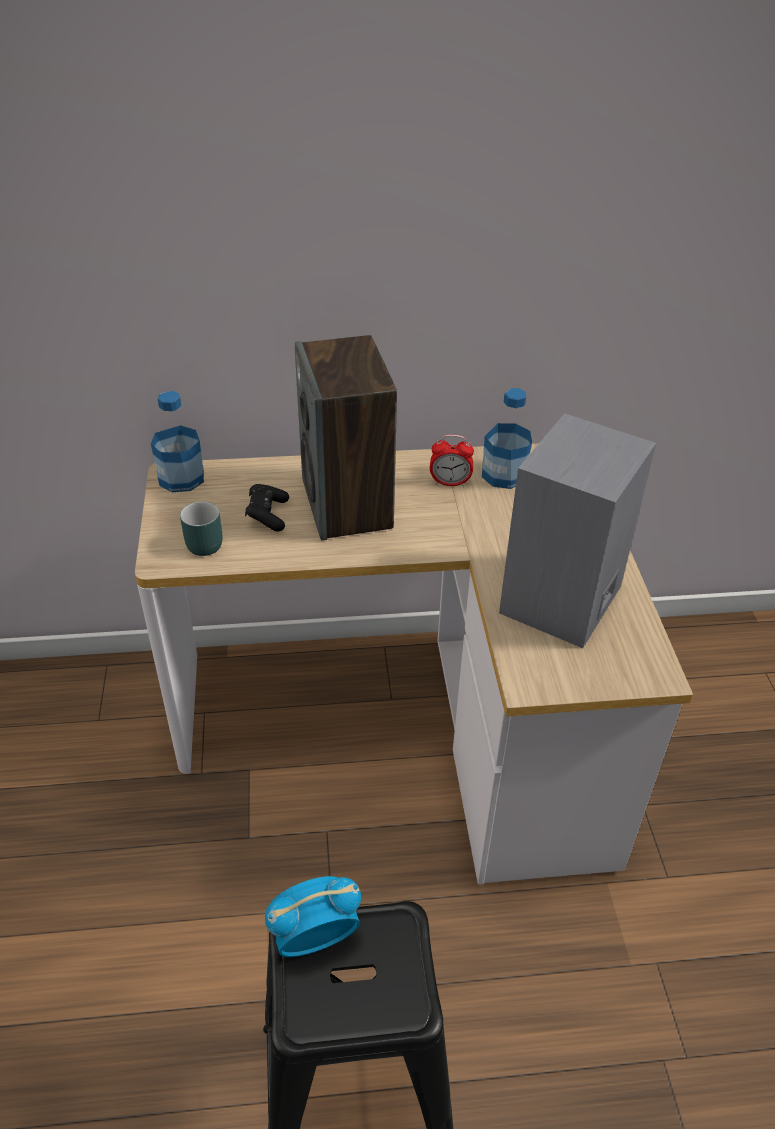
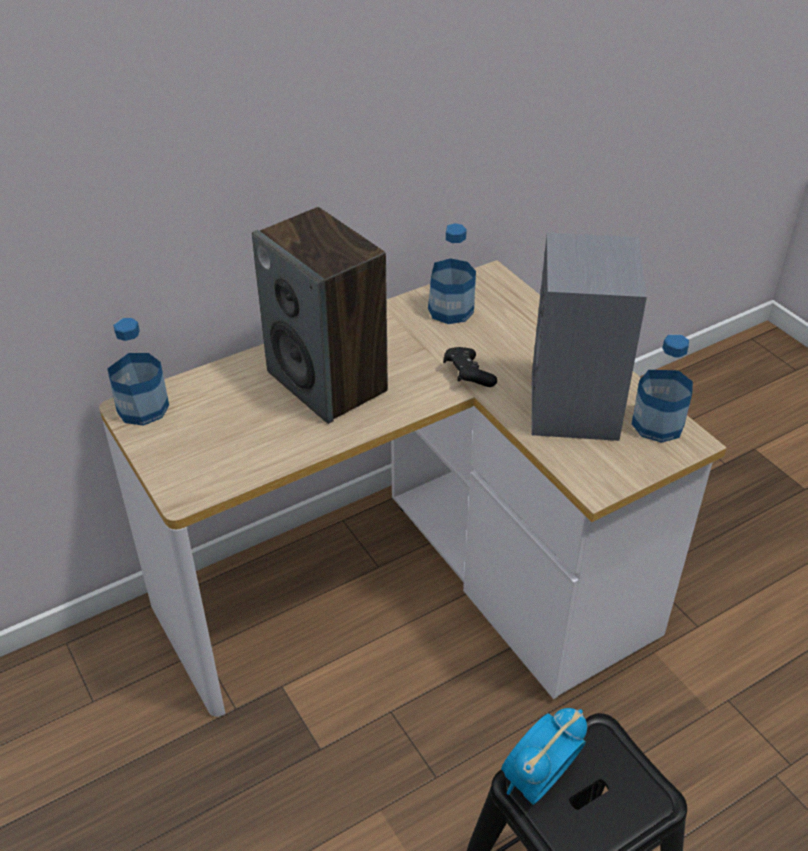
camera: 25 degrees left, 0 degrees up
turquoise mug [180,501,222,556] -> none
black game controller [245,484,289,531] -> black game controller moved to [443,347,497,387]
alarm clock [430,435,474,487] -> none
none -> bottle [632,335,693,443]

